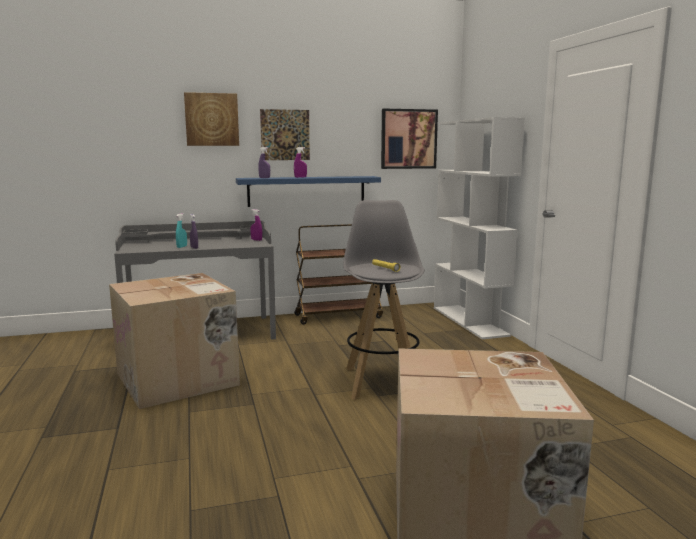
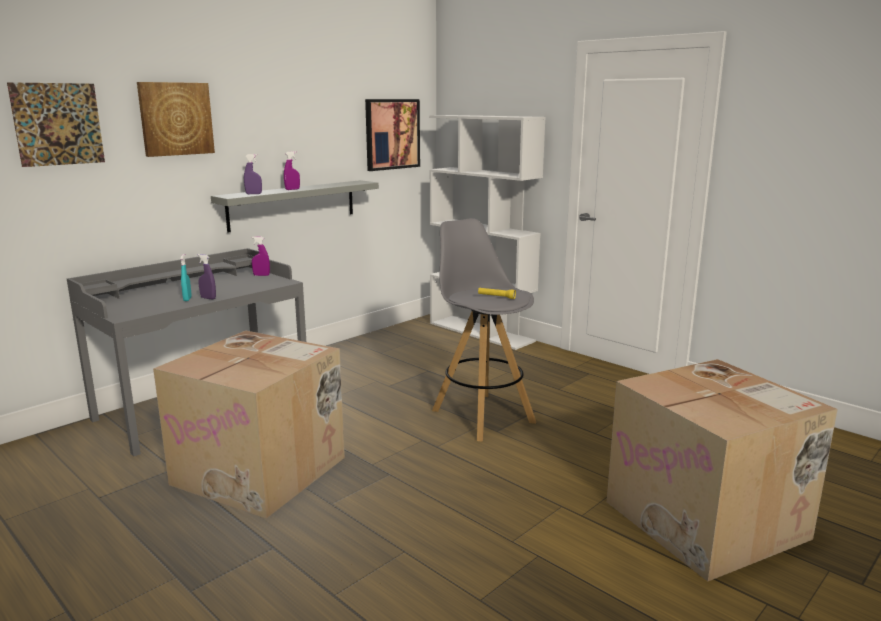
camera: 30 degrees left, 5 degrees up
blue shelf [236,176,381,207] -> grey shelf [211,180,379,232]
picture [260,109,310,160] -> picture moved to [7,82,105,167]
brown cart [294,224,383,325] -> none

